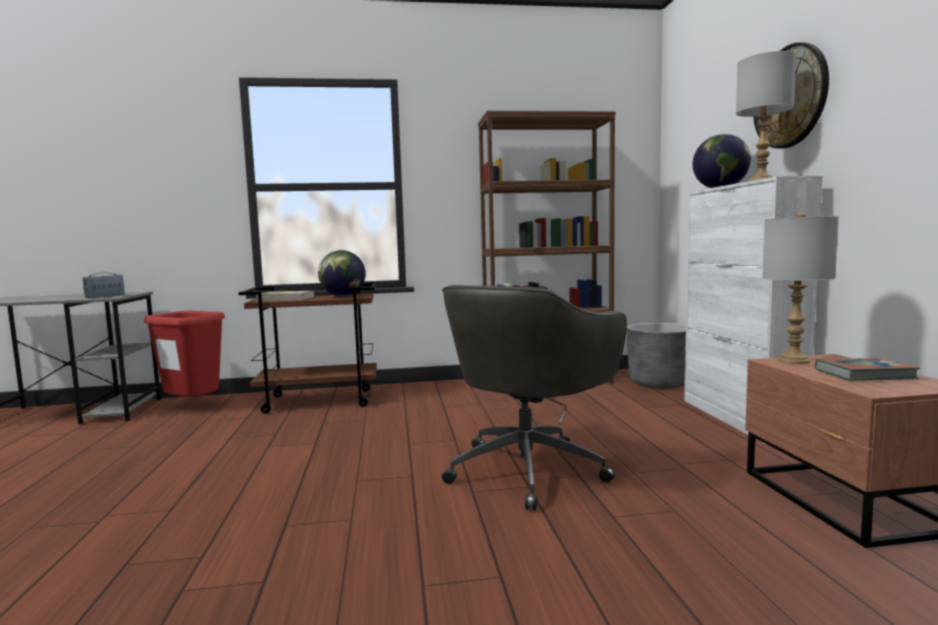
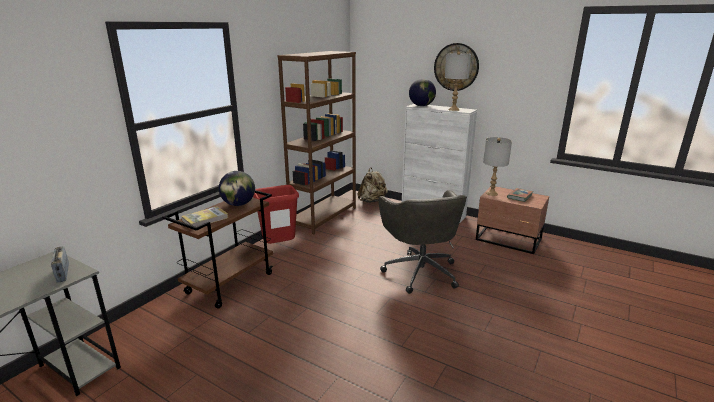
camera: 50 degrees left, 15 degrees up
red trash can [144,311,225,397] -> red trash can moved to [253,185,299,244]
grey planter [627,323,686,388] -> beige backpack [357,168,388,203]

